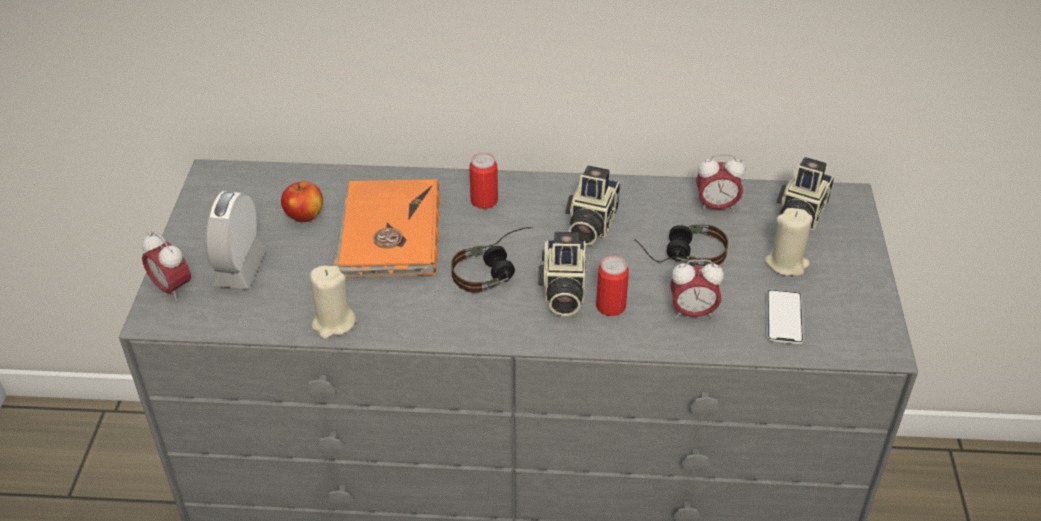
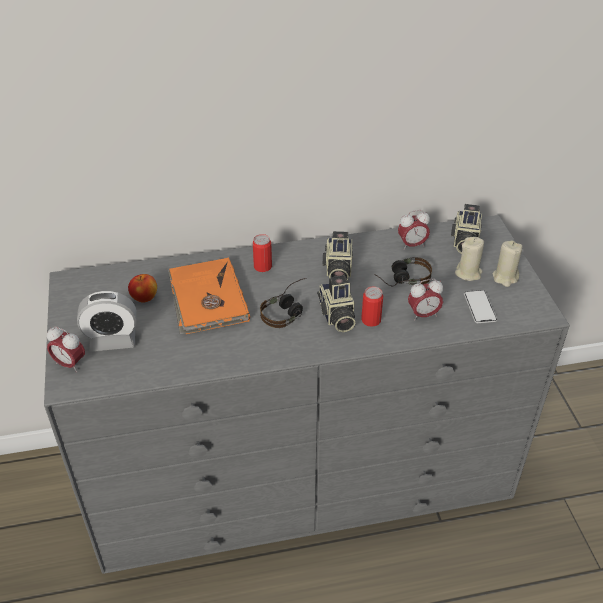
camera: 15 degrees left, 0 degrees up
alarm clock [205,191,267,289] -> alarm clock turned 90 degrees counterclockwise [77,291,137,352]
beige candle [310,266,357,339] -> beige candle moved to [493,241,522,287]

